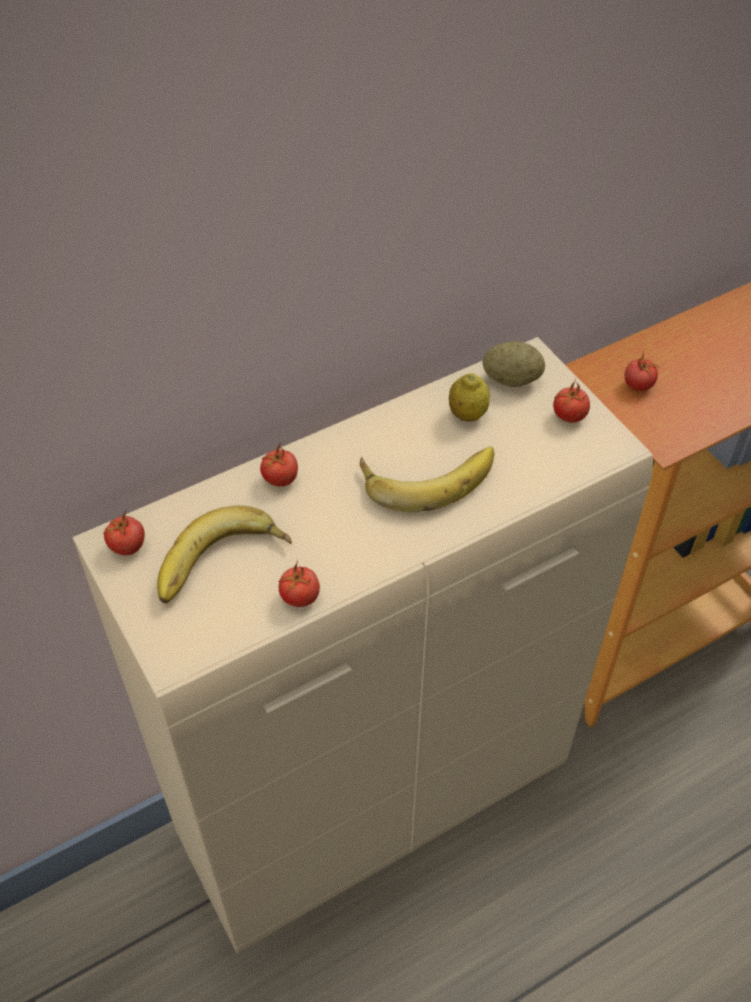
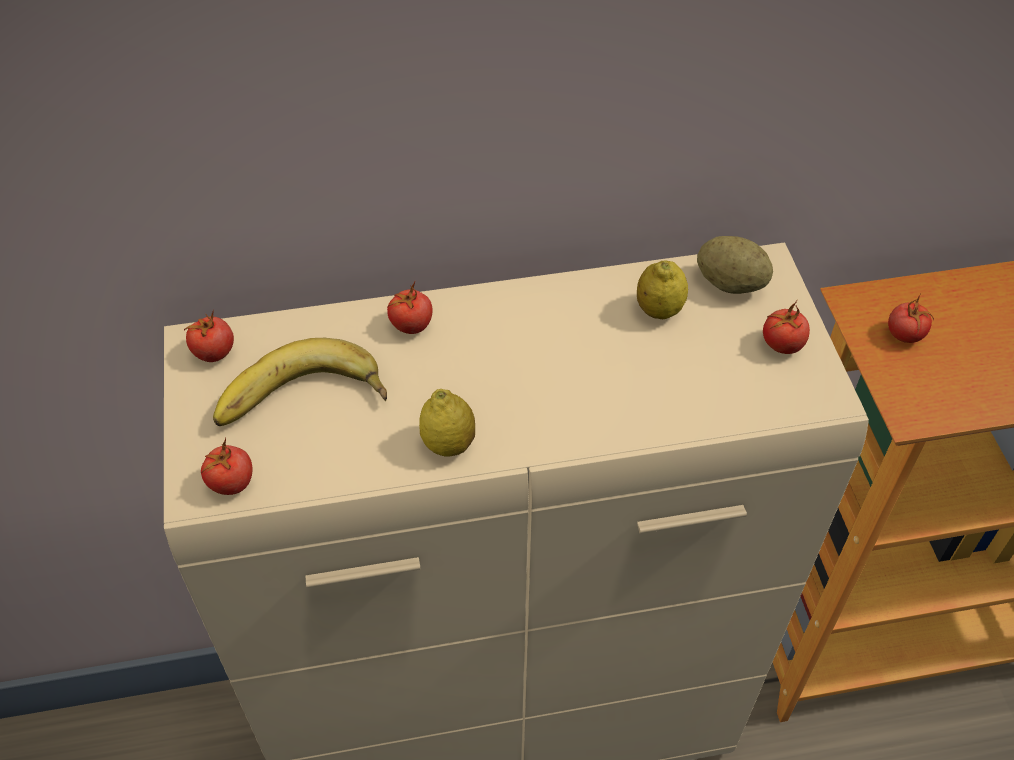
camera: 20 degrees right, 0 degrees up
tomato [278,560,320,607] -> tomato moved to [201,437,252,495]
banana [360,446,494,512] -> none
none -> lemon [419,389,475,457]

